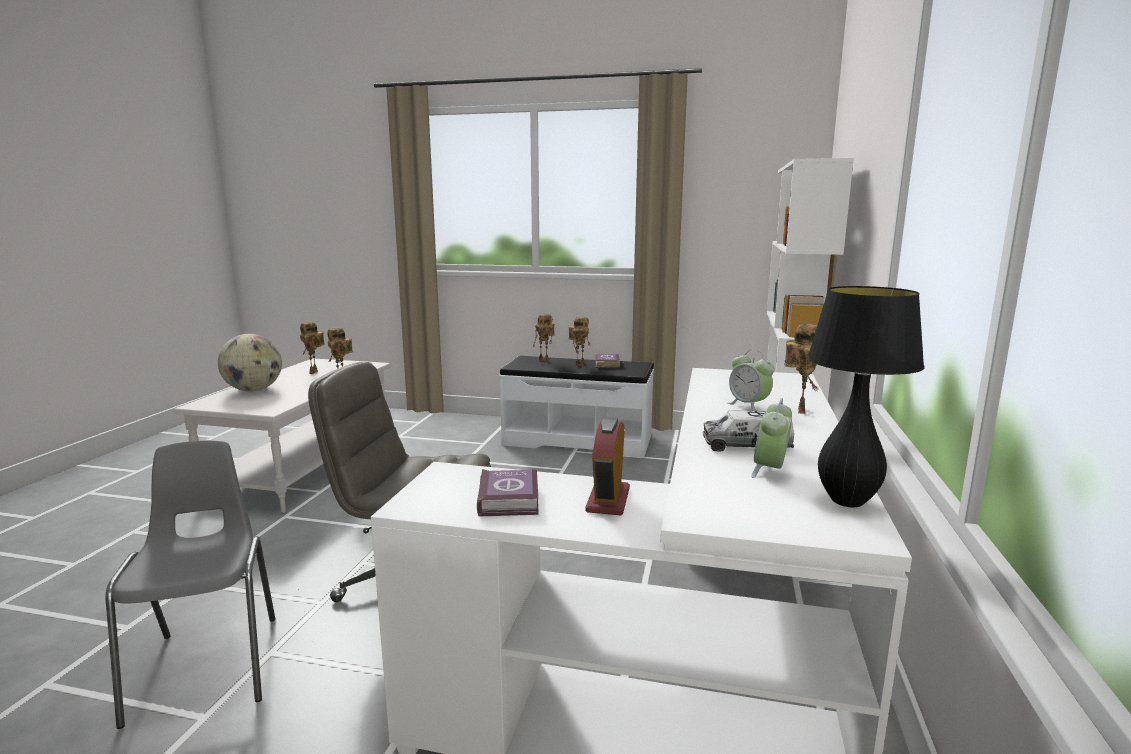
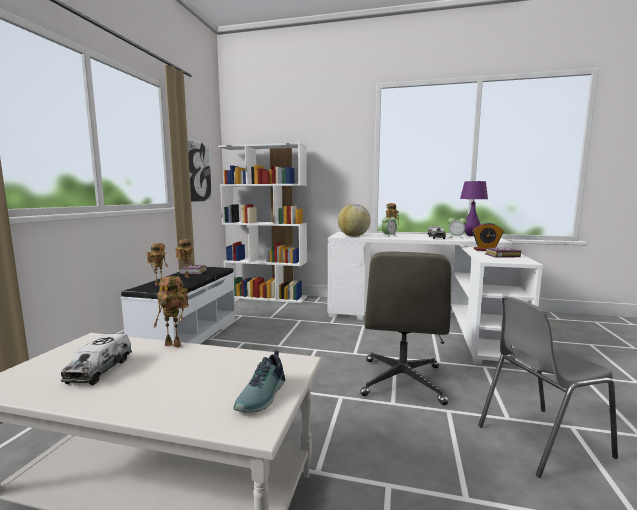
camera: 90 degrees left, 5 degrees down
globe [218,334,282,391] -> globe moved to [338,204,371,237]
toy robot [300,322,325,374] -> toy truck [61,334,132,385]
black table lamp [808,286,924,507] -> purple table lamp [460,181,488,236]
none -> picture [187,138,212,203]
none -> shoe [233,350,285,412]

